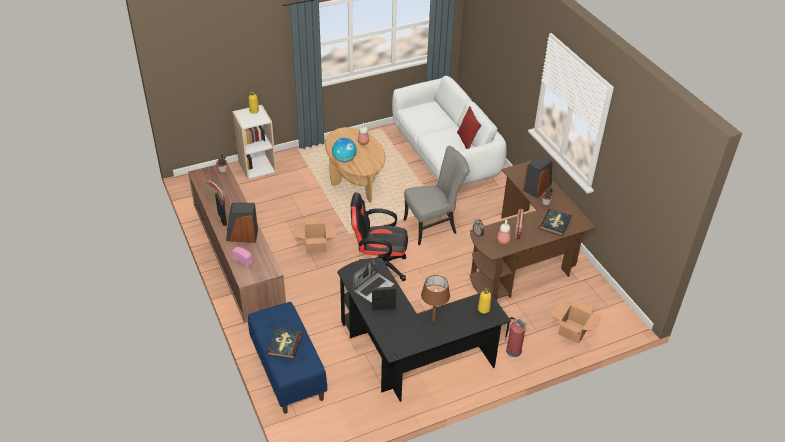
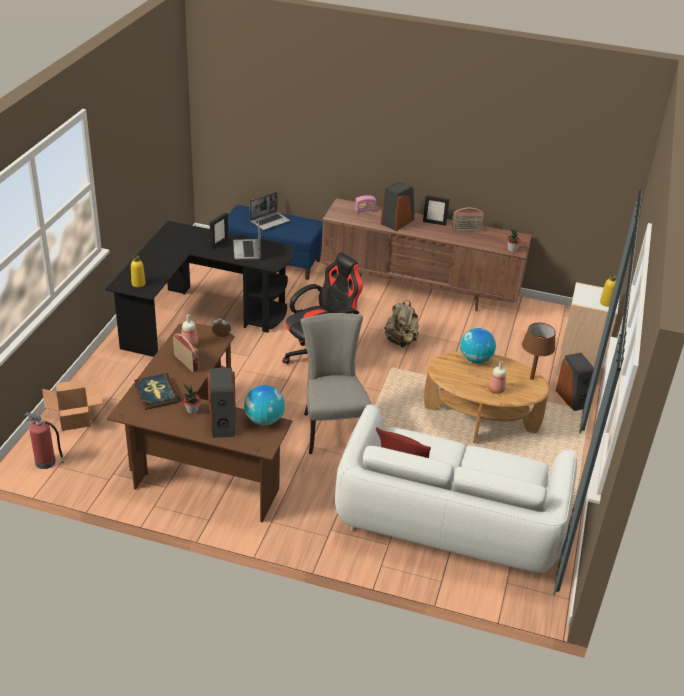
camera: 130 degrees right, 5 degrees down
book [267,327,302,359] -> laptop [250,192,290,230]
cardboard box [295,217,336,253] -> beige backpack [385,300,419,347]
grey chair [403,146,470,245] -> grey chair turned 150 degrees clockwise [300,313,371,454]
brown table lamp [421,275,450,321] -> brown table lamp moved to [522,323,556,380]
fire extinguisher [504,317,526,357] -> fire extinguisher moved to [25,412,64,469]
none -> globe [244,385,285,425]
none -> speaker [556,353,594,411]

